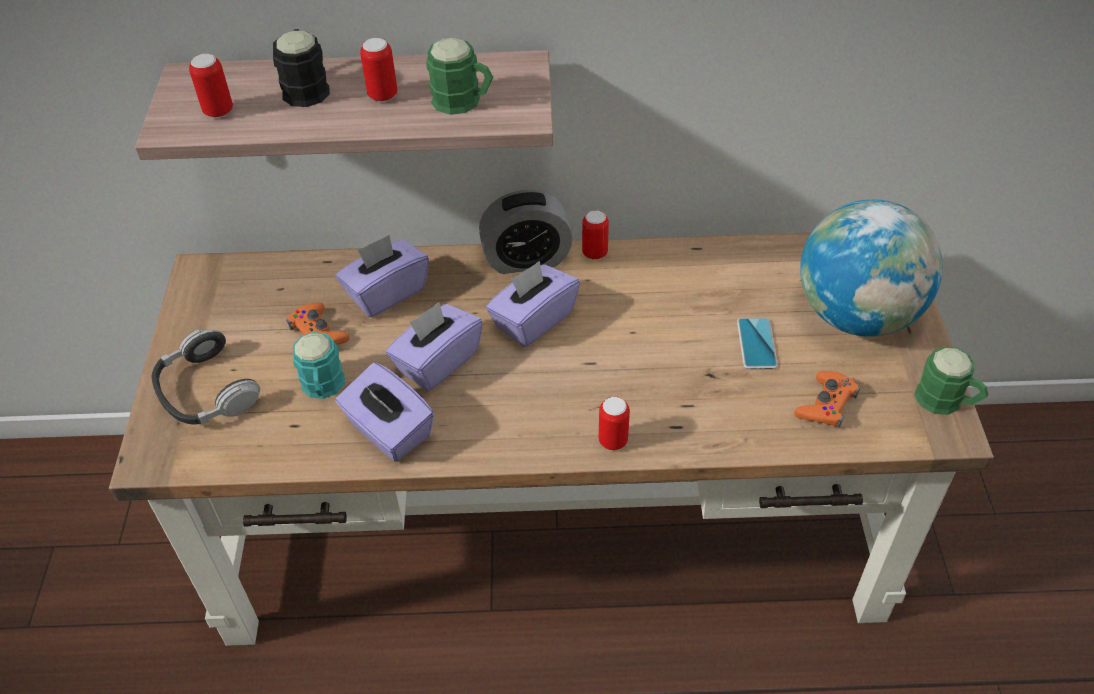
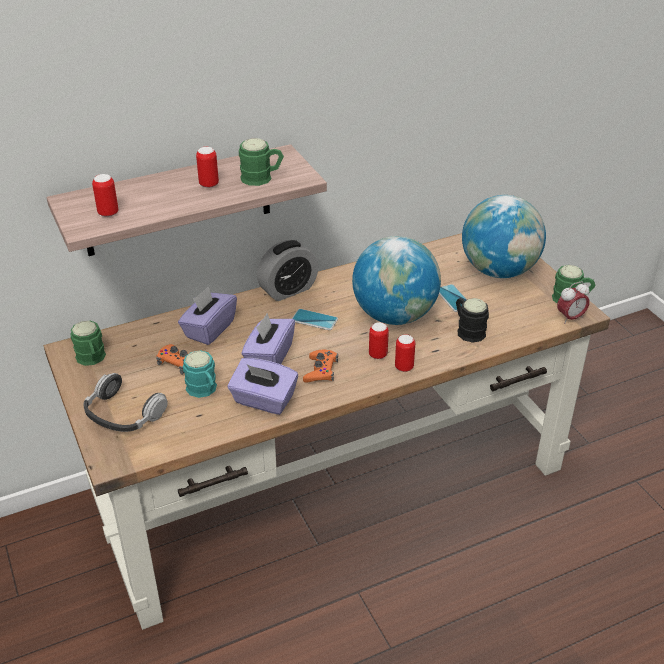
camera: 25 degrees left, 10 degrees down
black mug [273,29,330,107] -> black mug moved to [456,298,489,343]
purple tissue box [486,261,580,347] -> phone [292,309,338,330]
can [582,210,609,260] -> can moved to [369,322,389,359]
orange game controller [794,371,860,428] -> orange game controller moved to [303,350,338,382]
none -> green mug [70,321,106,366]
none -> globe [352,236,441,325]
none -> alarm clock [557,282,590,324]

